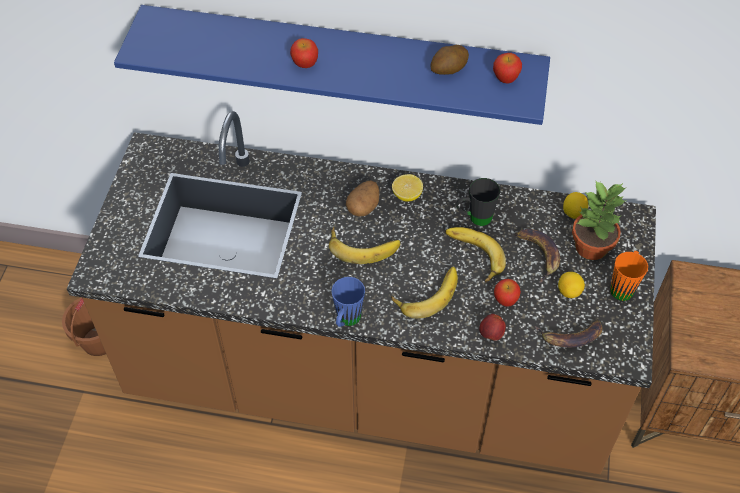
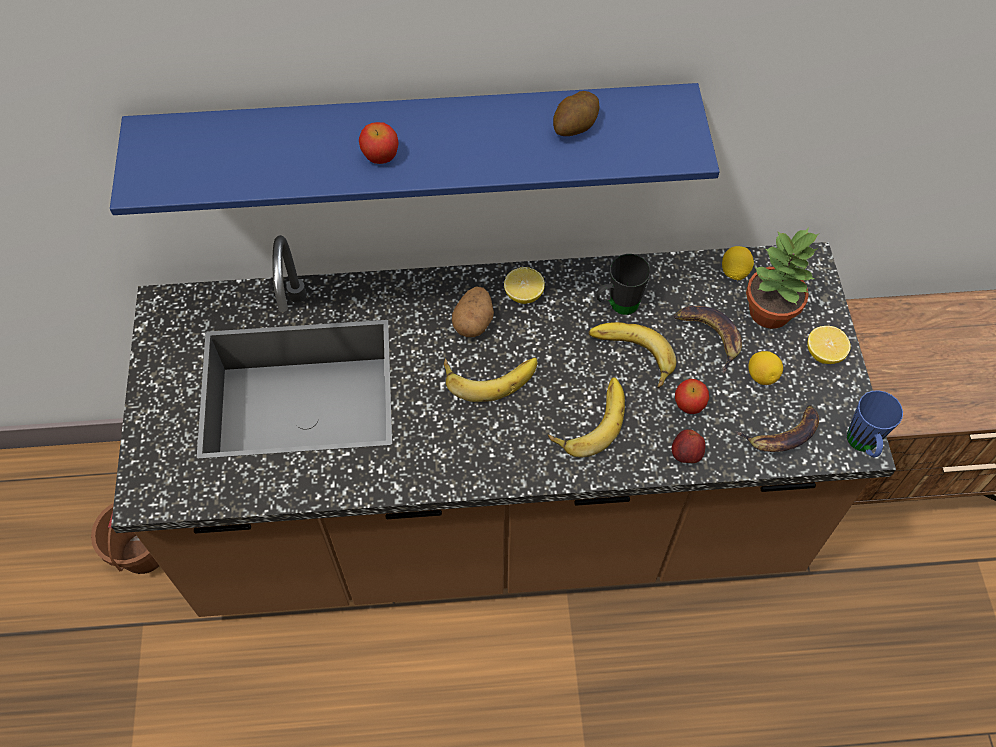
camera: 15 degrees left, 5 degrees up
blue mug [331,277,365,327] -> blue mug moved to [847,390,903,458]
apple [493,53,522,84] -> none
orange mug [610,251,648,301] -> lemon [808,326,851,364]

